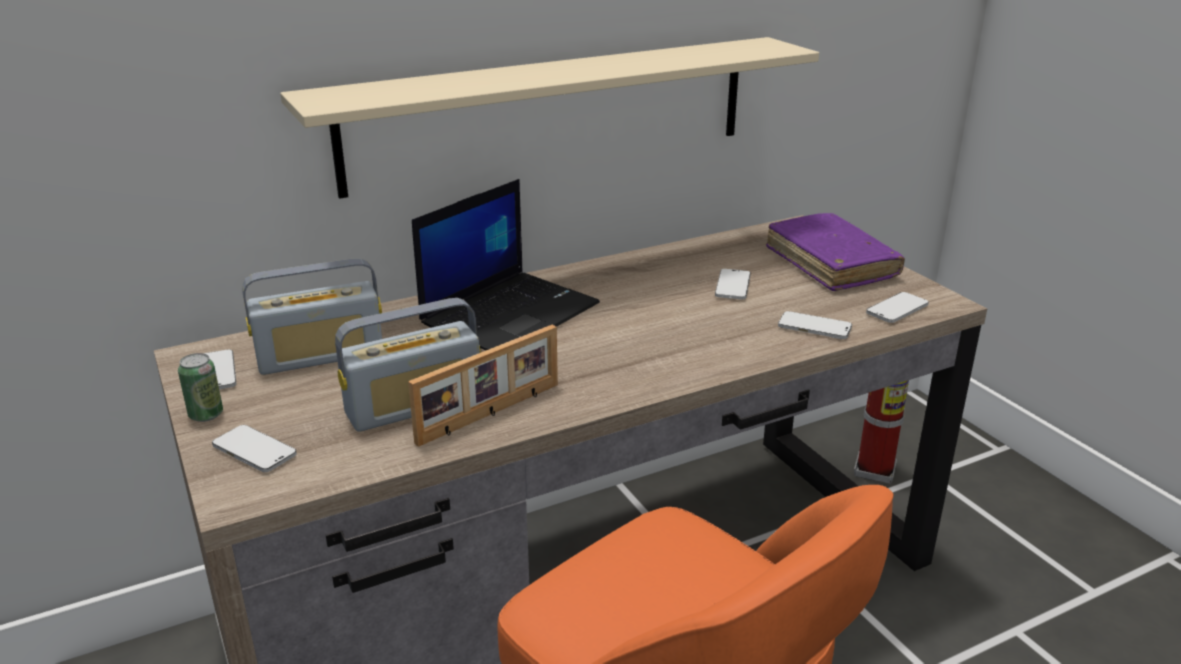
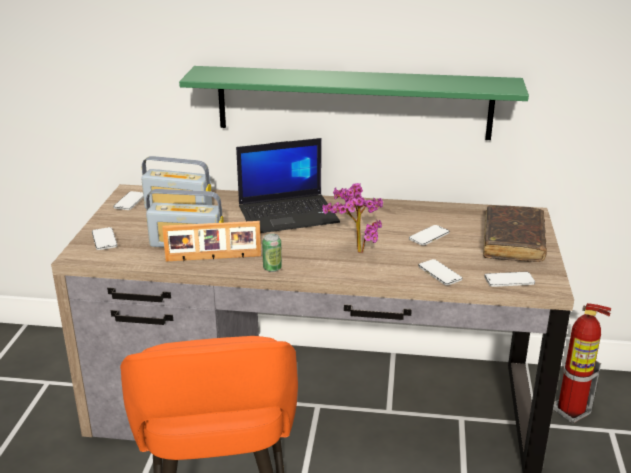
camera: 35 degrees right, 0 degrees up
can [178,353,223,422] -> can moved to [262,233,282,272]
beige shelf [280,37,819,199] -> green shelf [179,66,529,140]
purple book [766,213,905,291] -> brown book [483,205,547,262]
none -> potted plant [322,183,383,253]

